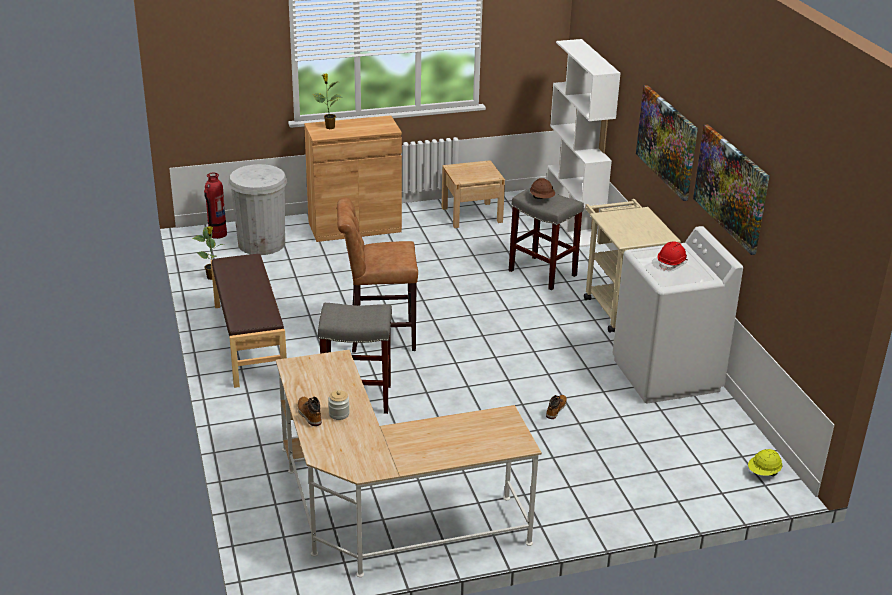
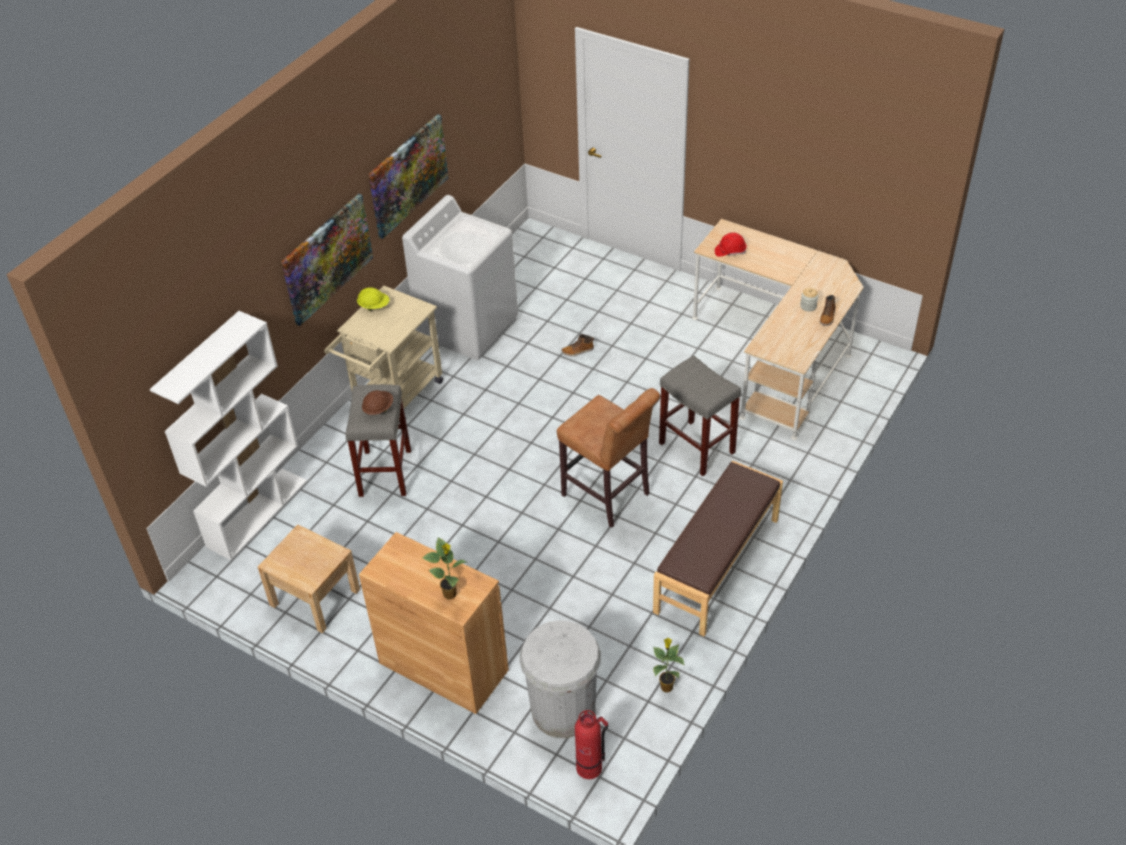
camera: 130 degrees left, 15 degrees up
red hard hat [658,241,687,271] -> red hard hat moved to [715,232,746,257]
yellow hard hat [748,449,783,476] -> yellow hard hat moved to [357,287,390,311]

